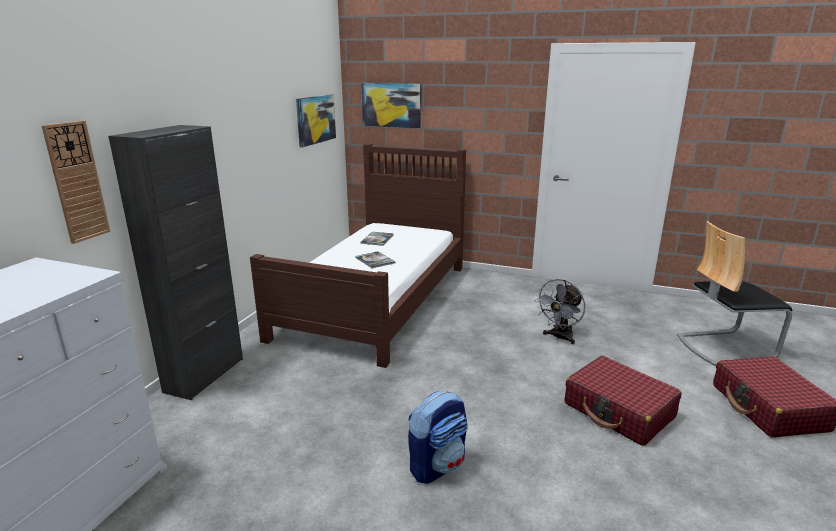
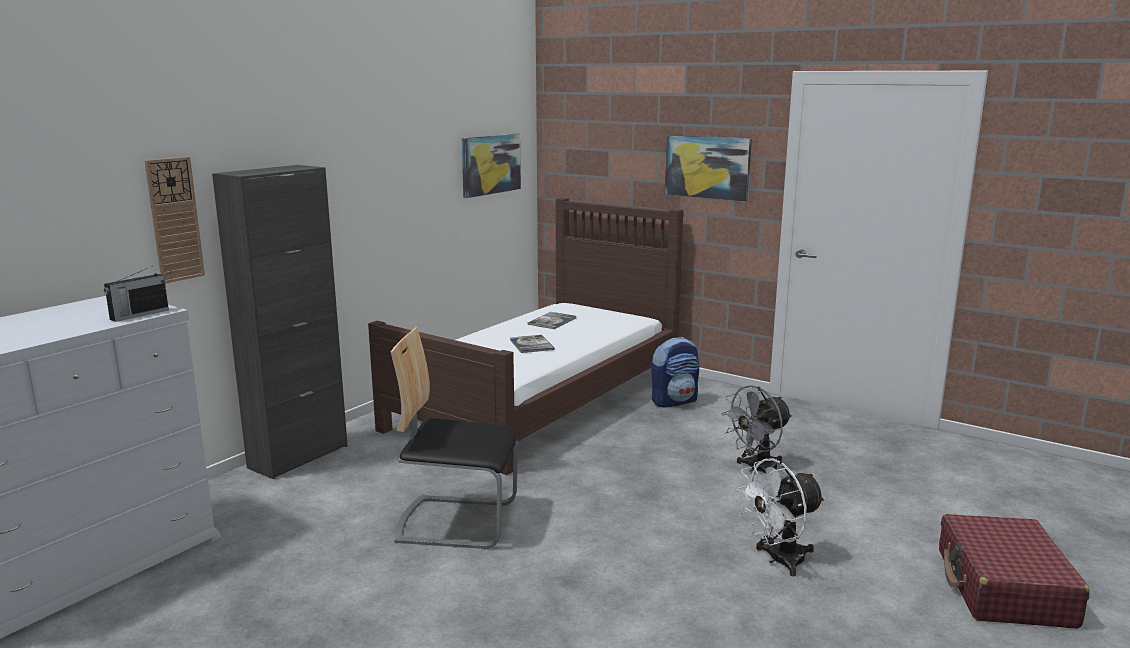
camera: 15 degrees right, 5 degrees down
picture [361,83,422,129] -> picture moved to [665,135,752,202]
backpack [408,391,468,484] -> backpack moved to [651,337,699,408]
red suitcase [565,356,682,446] -> white fan [736,458,825,576]
chair [677,221,792,366] -> chair moved to [391,327,518,549]
none -> radio [104,266,169,322]

